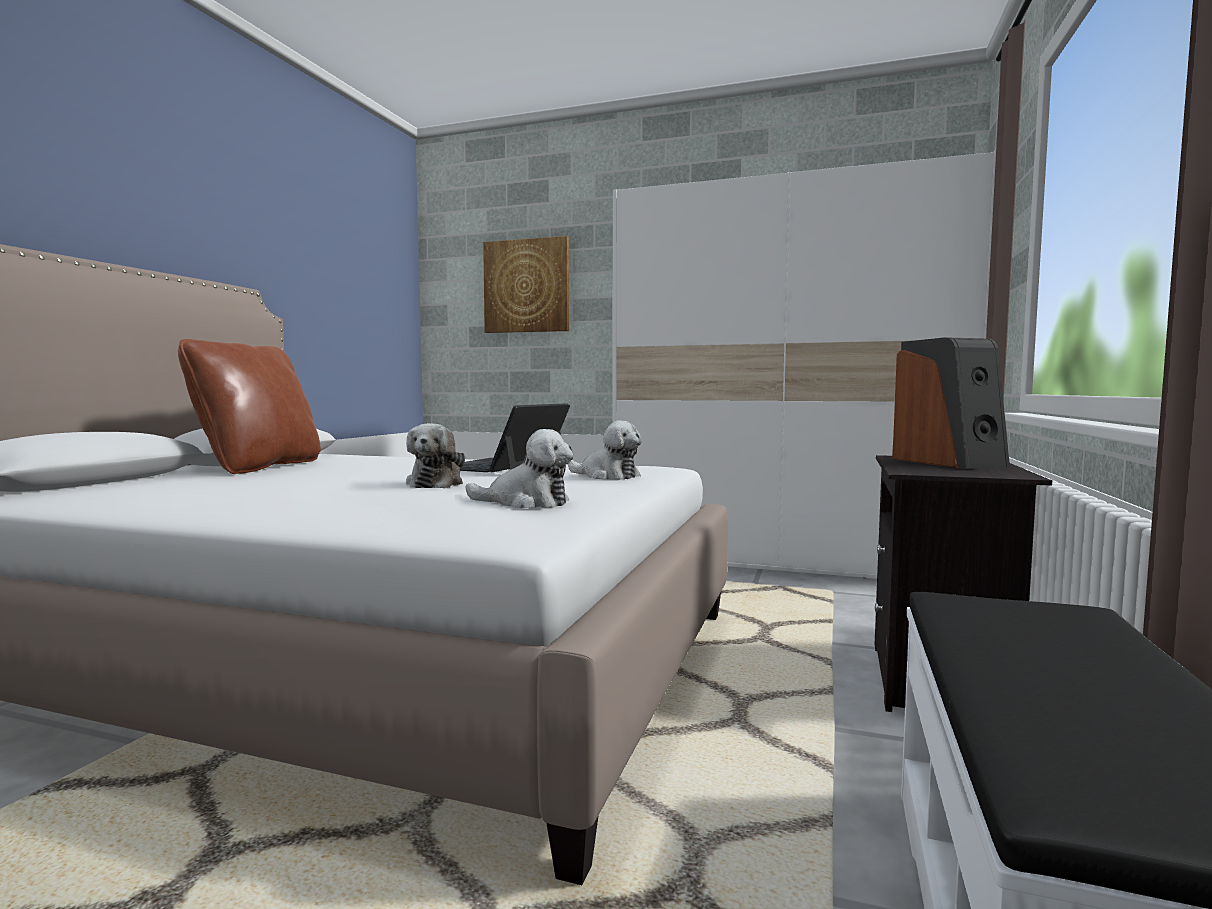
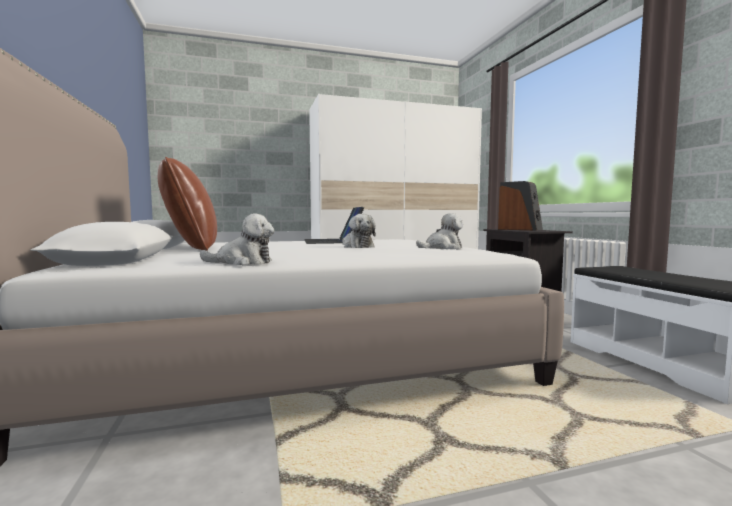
camera: 35 degrees left, 0 degrees up
picture [483,236,569,333] -> none
plush toy [568,421,642,480] -> plush toy moved to [200,214,274,265]

